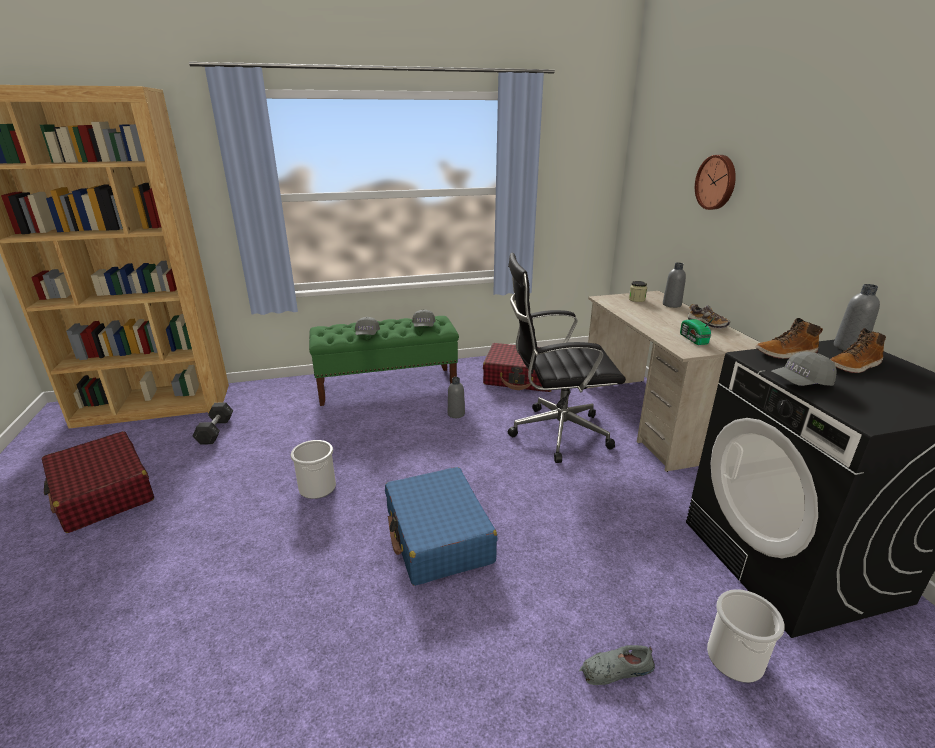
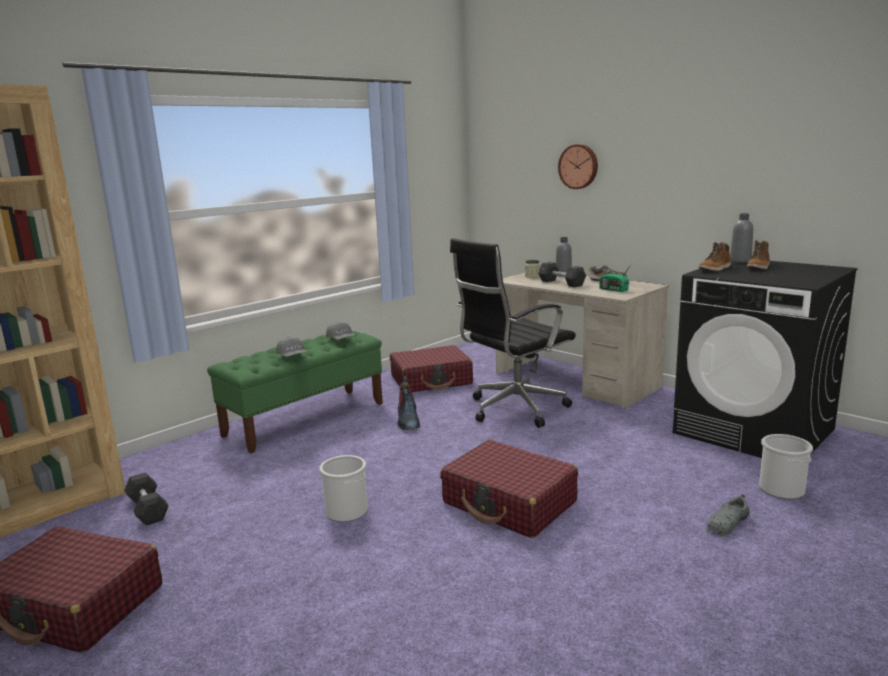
camera: 30 degrees left, 10 degrees down
blue suitcase [385,467,498,586] -> red suitcase [440,440,578,538]
grey bottle [448,377,465,418] -> boot [398,375,420,430]
grey cap [771,352,837,386] -> none
none -> grey dumbbell [538,262,586,287]

